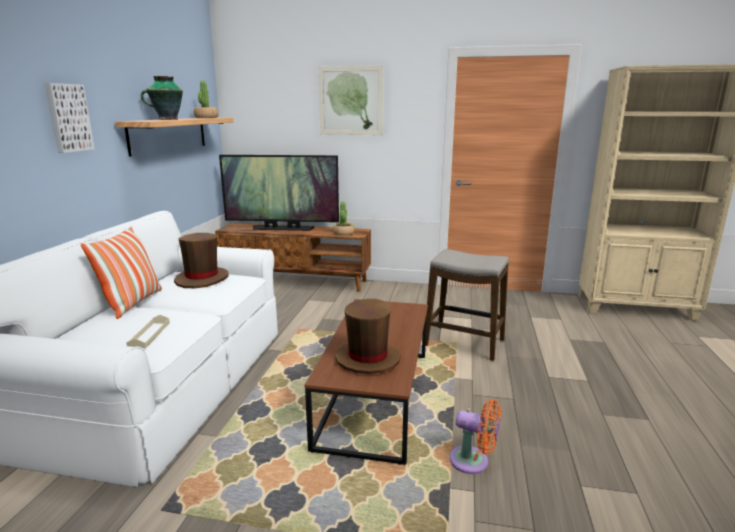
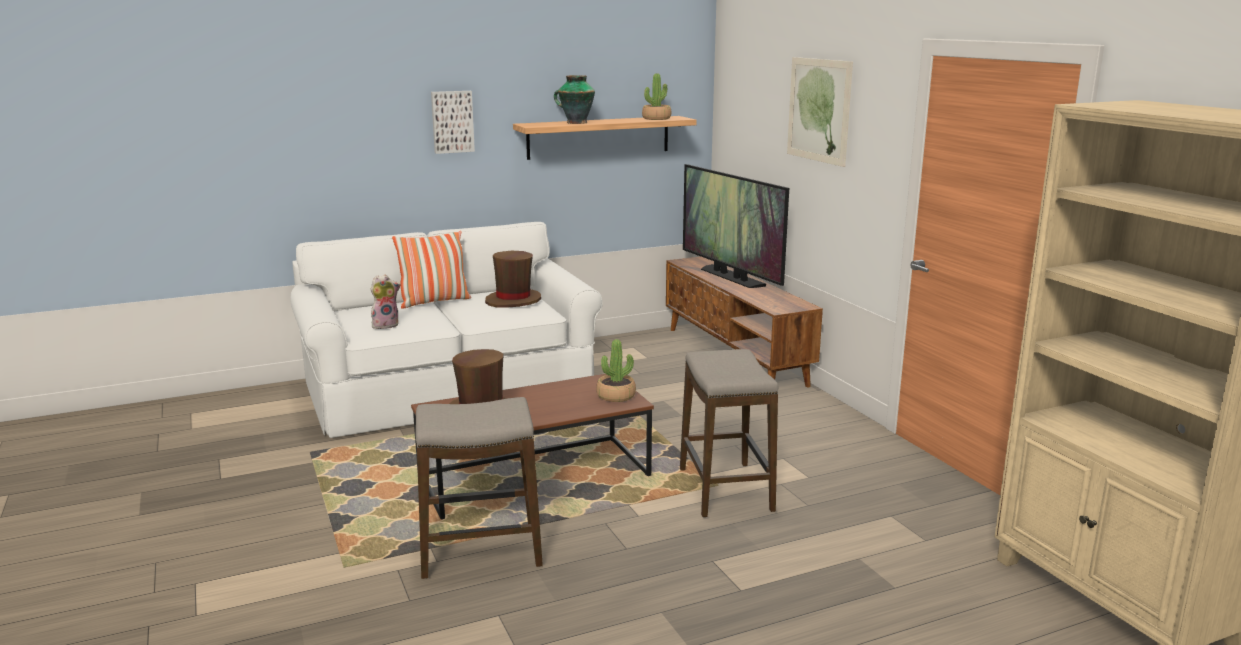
camera: 55 degrees right, 0 degrees up
beige tray [126,315,170,348] -> plush toy [370,275,401,329]
potted plant [333,201,354,236] -> potted plant moved to [596,339,636,402]
orange fan [449,399,501,474] -> stool [415,397,543,579]

